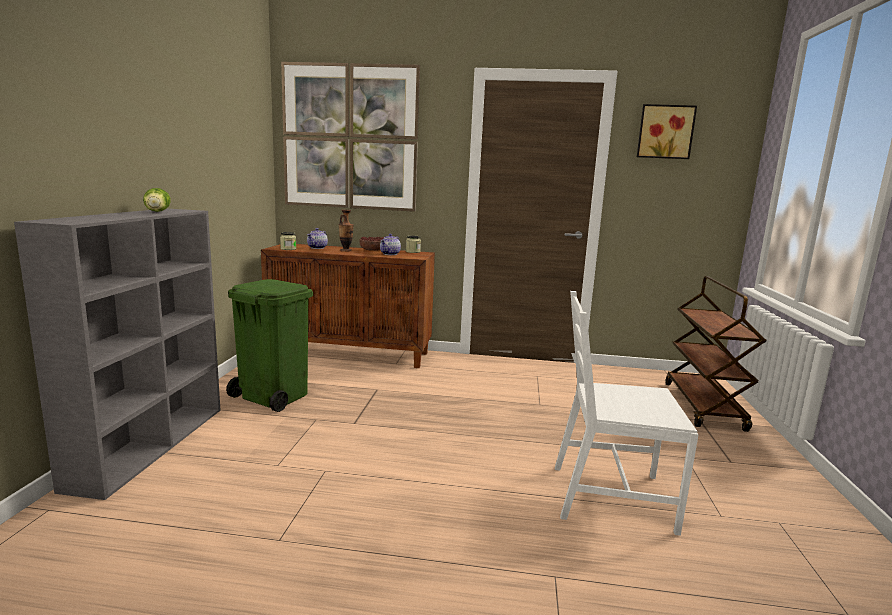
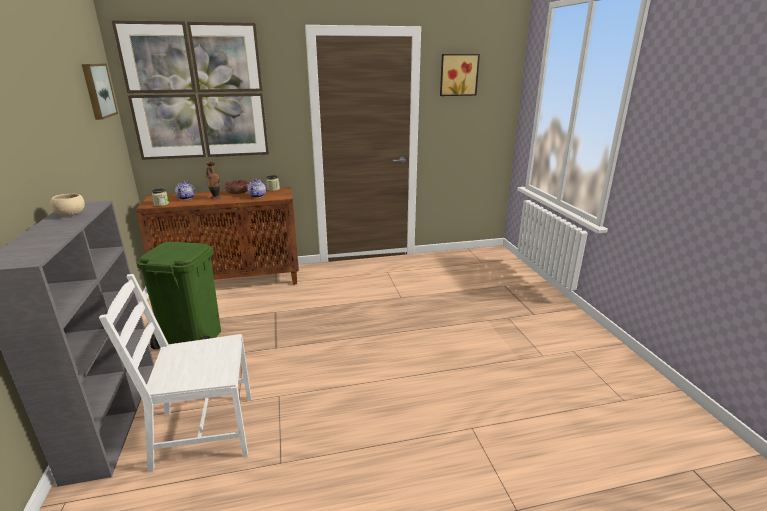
camera: 20 degrees left, 10 degrees up
lettuce [143,188,171,212] -> beige bowl [50,194,85,216]
white chair [555,291,699,536] -> white chair moved to [99,274,251,472]
brown cart [665,276,766,432] -> none
none -> picture [82,64,118,120]

